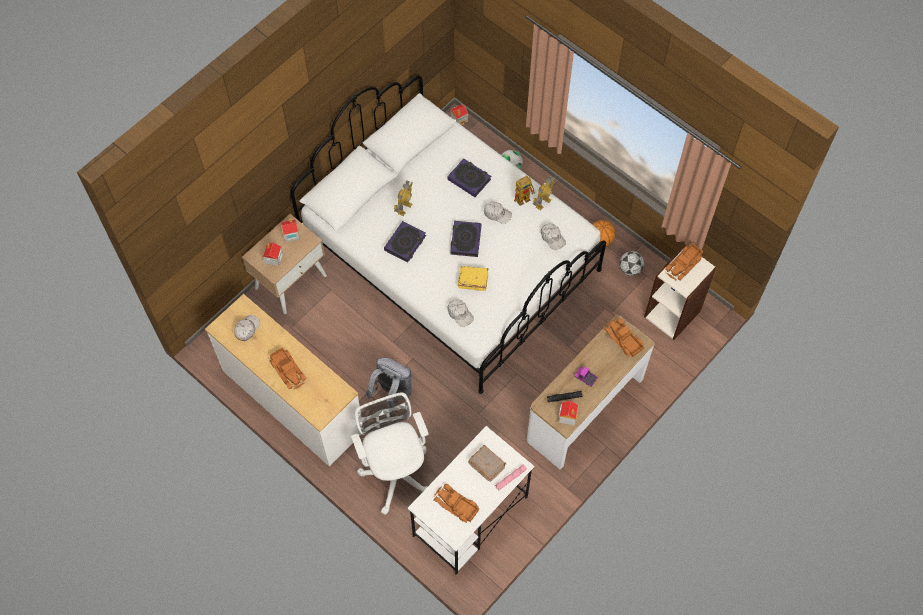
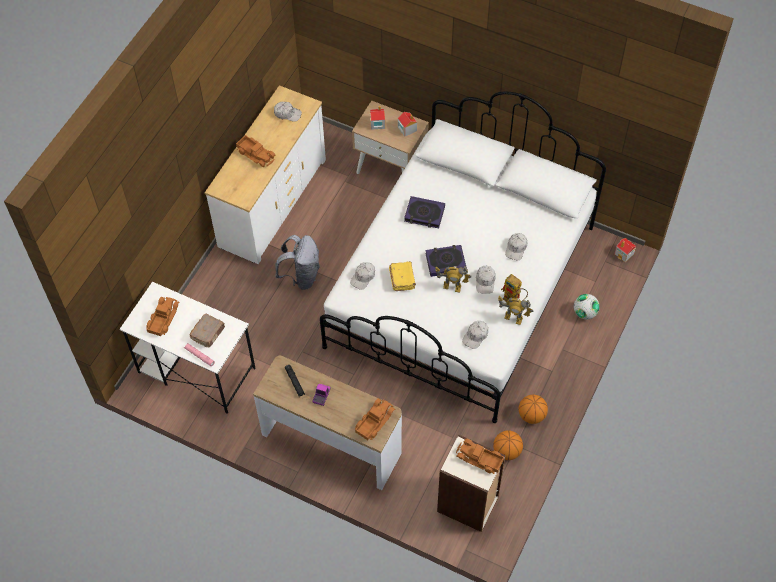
camera: 75 degrees right, 5 degrees down
toy truck [269,347,307,389] -> toy truck turned 90 degrees counterclockwise [236,135,275,167]
white office chair [351,392,429,515] -> none
toy robot [394,180,413,216] -> toy robot moved to [435,266,472,292]
book [448,158,491,197] -> white cap [505,233,527,261]
toy house [558,401,578,425] -> none
football [619,251,644,276] -> basketball [493,430,523,460]

